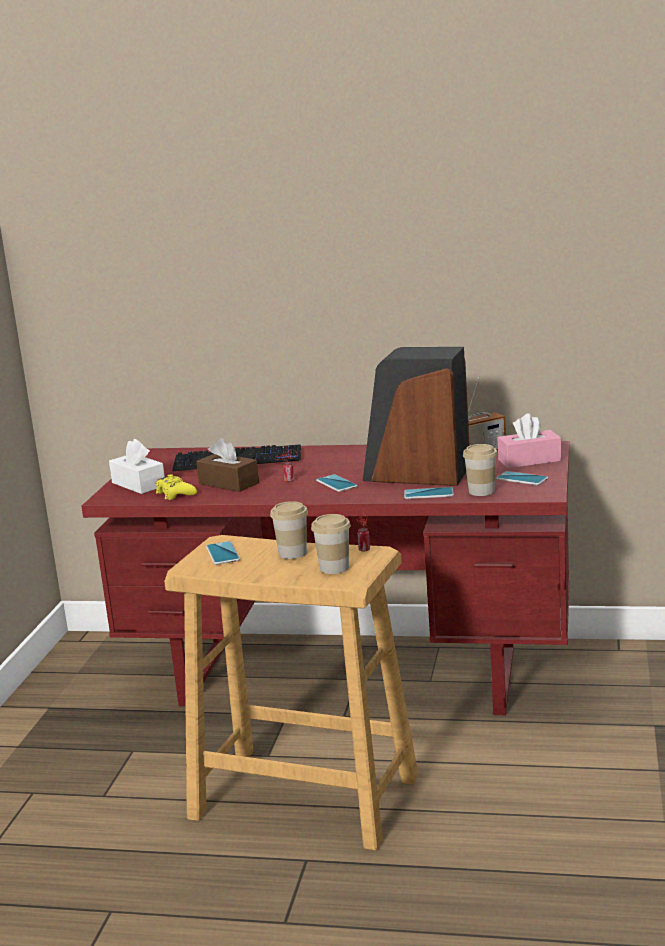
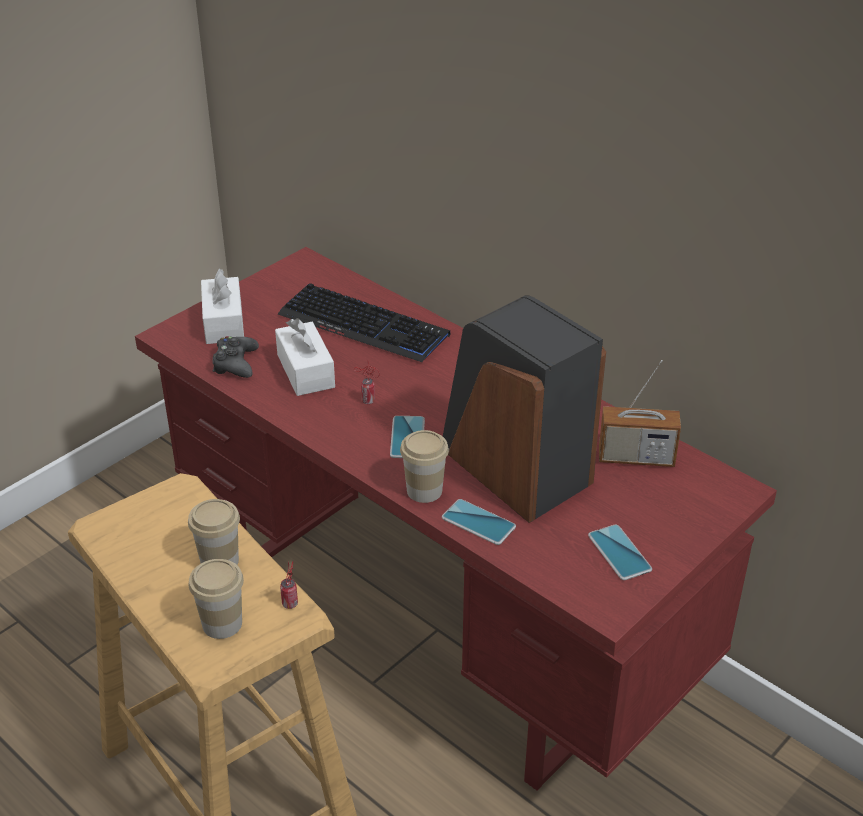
camera: 30 degrees right, 20 degrees up
yellow game controller [156,474,197,500] -> black game controller [213,336,259,378]
brown tissue box [196,438,259,492] -> white tissue box [275,318,335,396]
phone [206,541,240,565] -> none
cup [463,444,498,496] -> cup moved to [400,430,449,503]
pink tissue box [498,413,562,469] -> none

